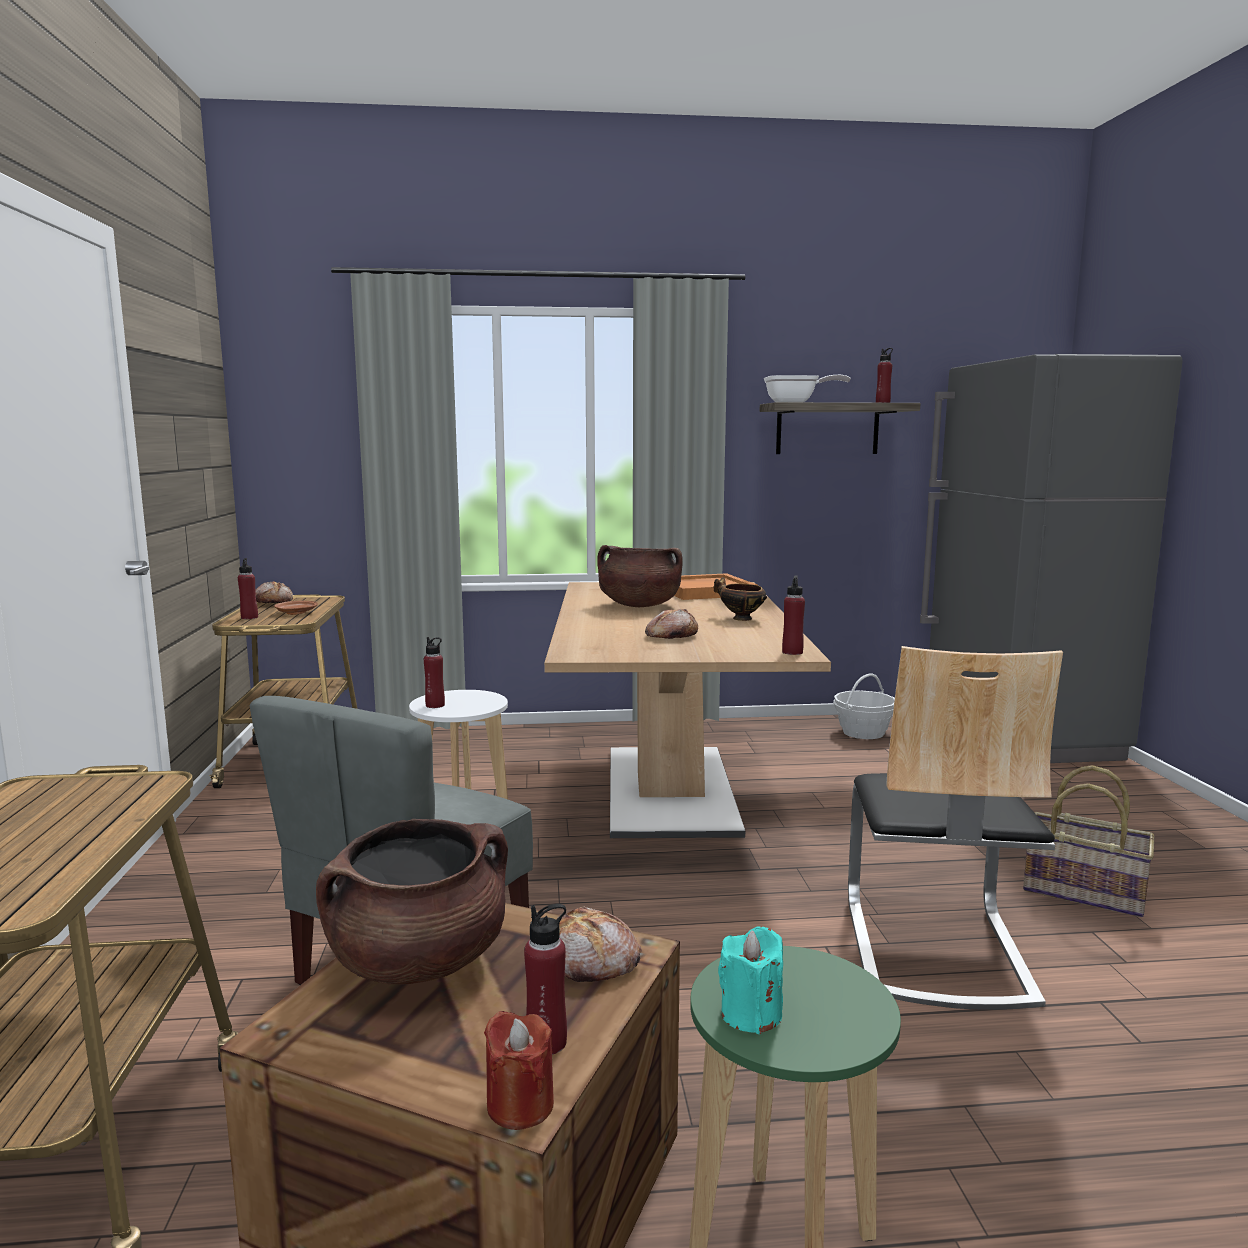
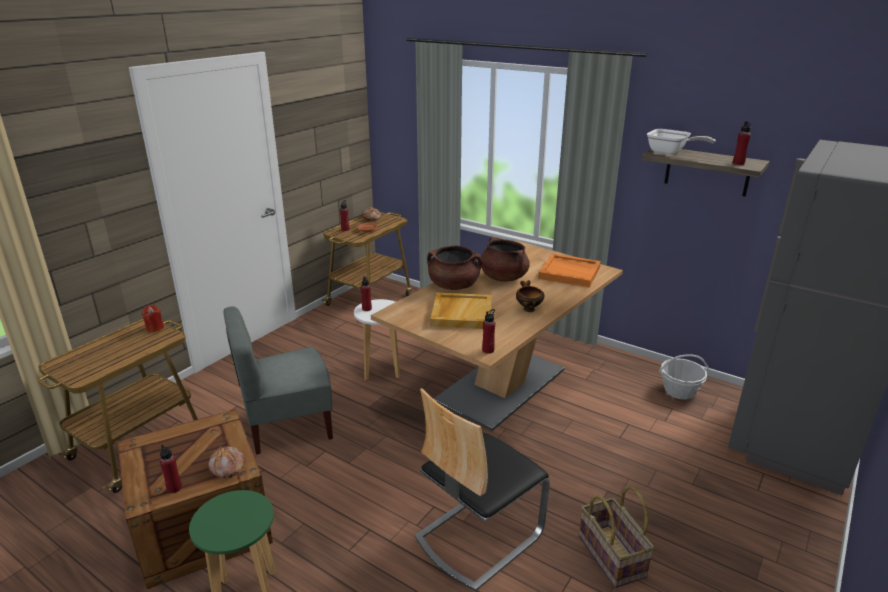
camera: 40 degrees right, 15 degrees up
brown cooking pot [316,819,508,984] -> brown cooking pot moved to [427,246,483,290]
red candle [484,1011,554,1130] -> red candle moved to [141,305,164,332]
bread [645,609,698,639] -> beige tray [430,293,492,329]
turquoise candle [718,926,783,1034] -> none

